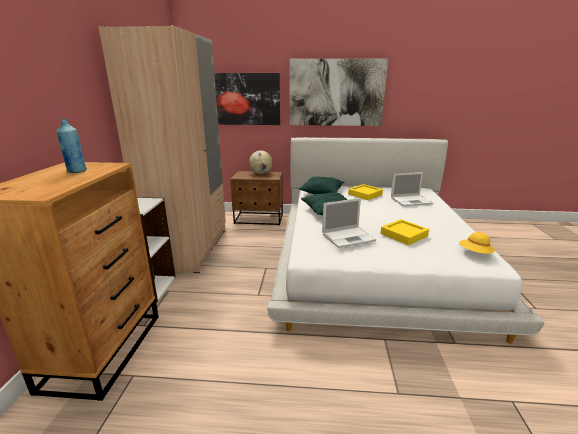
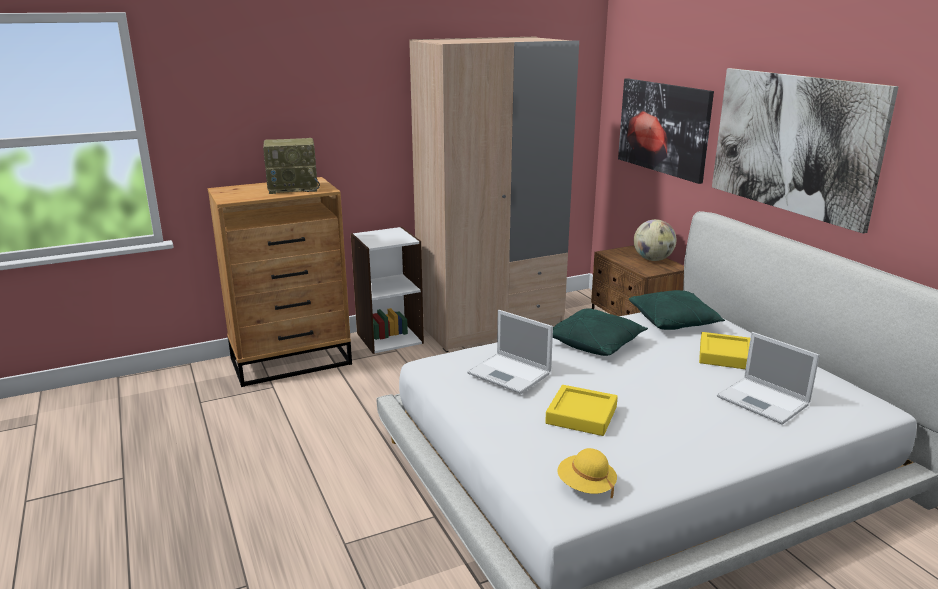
camera: 60 degrees right, 0 degrees up
blue bottle [56,119,87,173] -> radio [263,138,320,194]

